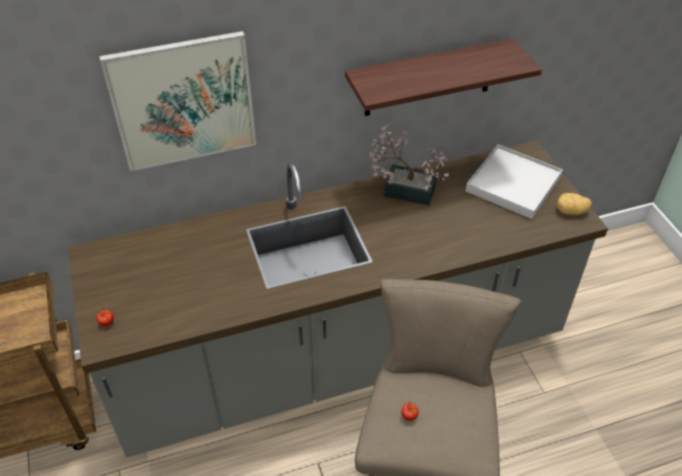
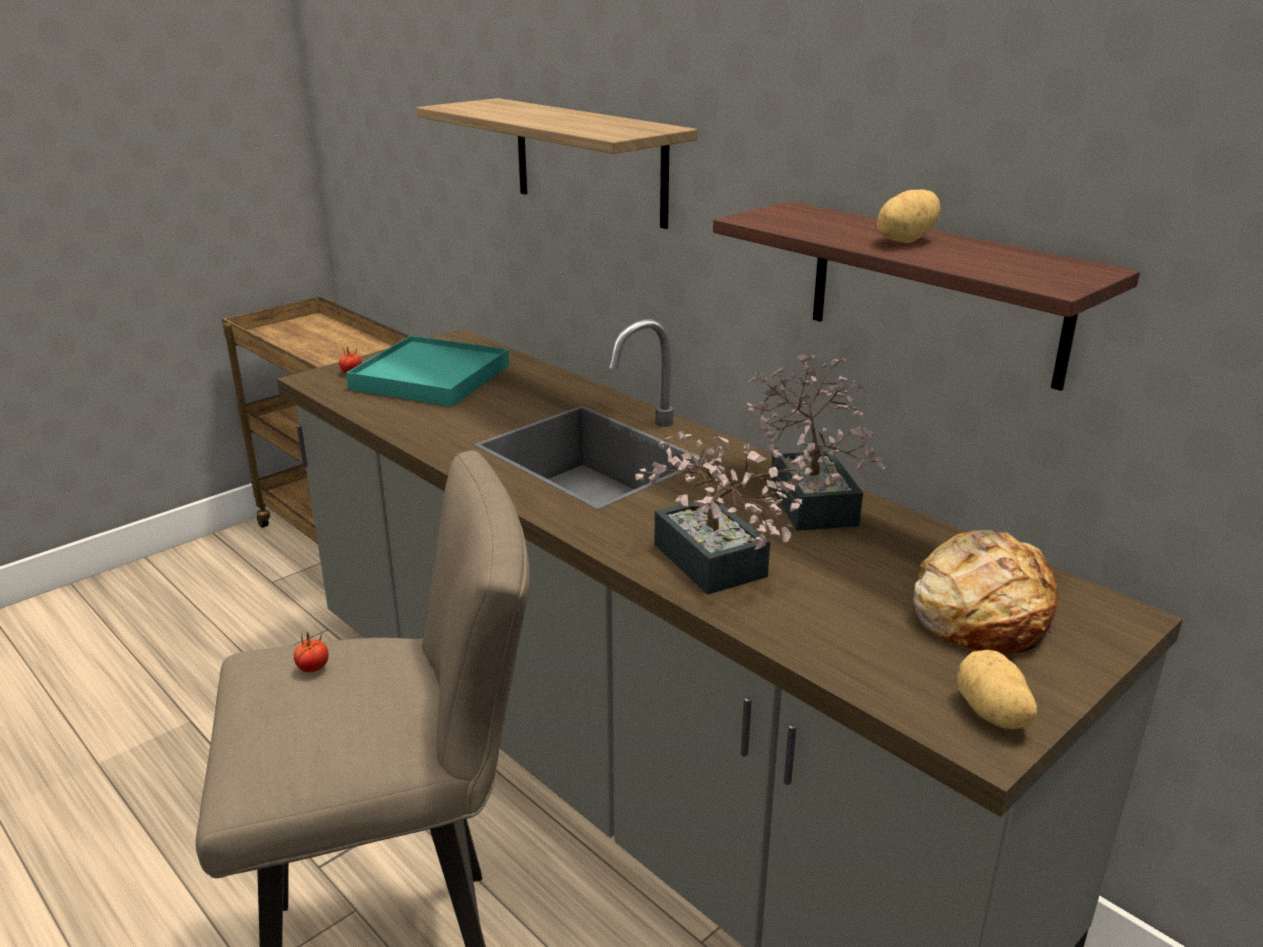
camera: 65 degrees right, 20 degrees down
picture [99,31,256,171] -> shelf [416,98,698,229]
white tray [466,145,563,219] -> bread [912,530,1058,654]
none -> turquoise tray [346,336,509,407]
none -> potted plant [635,431,813,595]
none -> potato [877,189,941,243]

